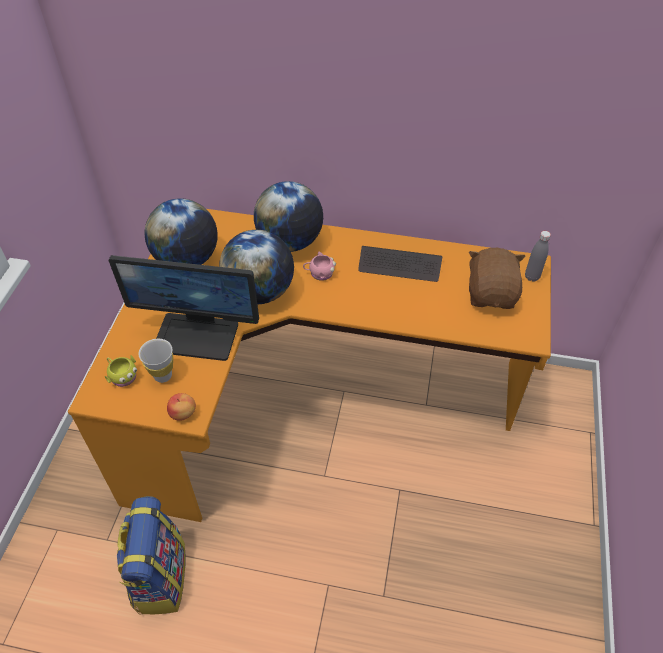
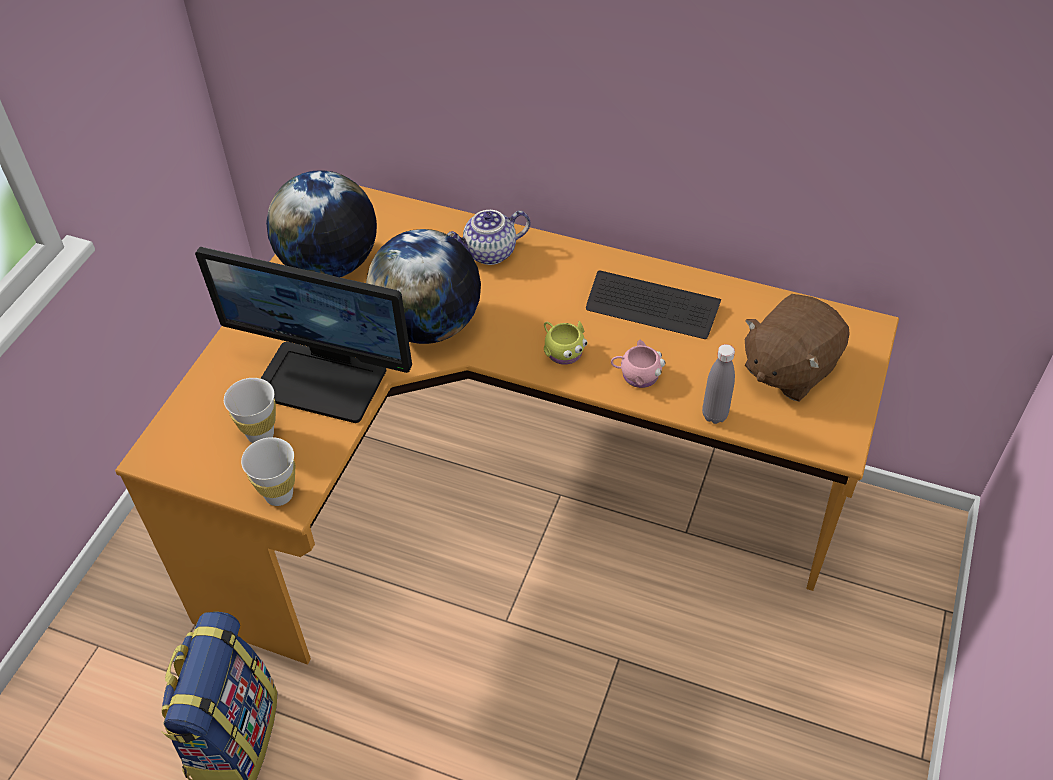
camera: 10 degrees right, 0 degrees up
yellow mug [105,355,137,387] -> yellow mug moved to [544,321,587,365]
apple [167,393,196,421] -> white cup [241,437,295,506]
globe [254,181,323,252] -> teapot [447,210,530,265]
pink mug [303,252,336,281] -> pink mug moved to [611,340,665,388]
brown plush toy [469,248,525,309] -> brown plush toy turned 150 degrees counterclockwise [744,294,850,401]
grey bottle [525,231,551,282] -> grey bottle moved to [702,344,735,424]

